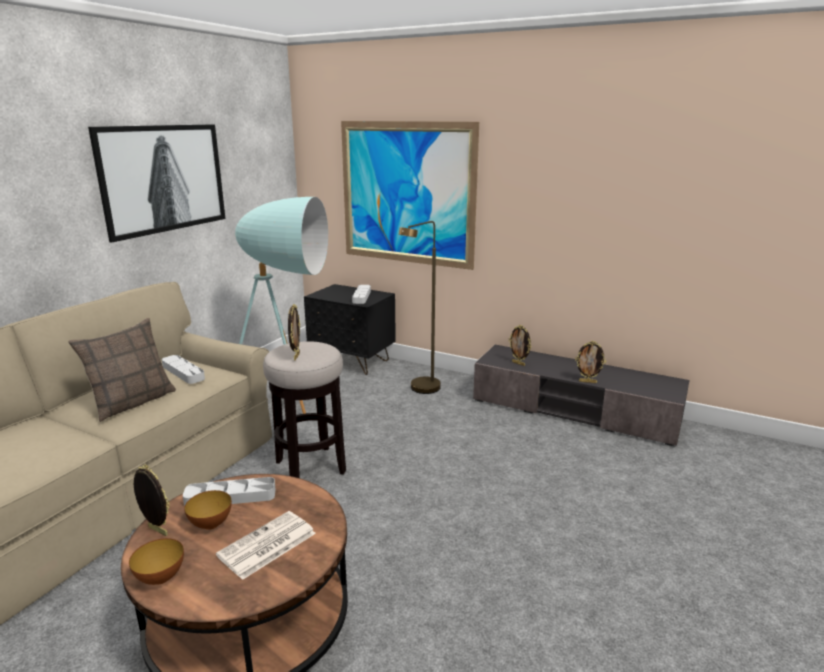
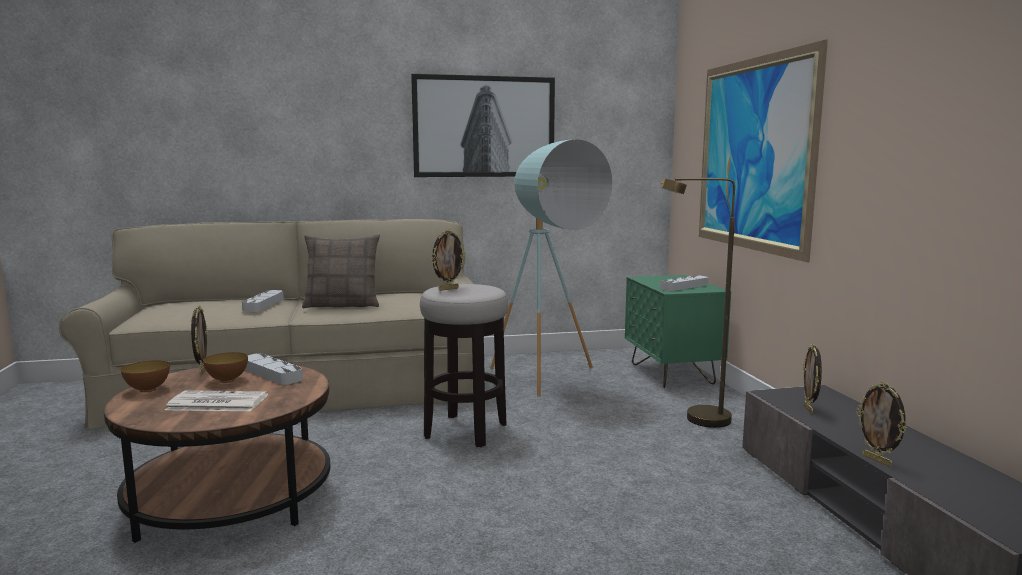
camera: 50 degrees right, 10 degrees down
grey tray [162,355,205,384] -> grey tray moved to [242,290,284,312]
black nightstand [304,284,396,375] -> green nightstand [625,275,731,388]

